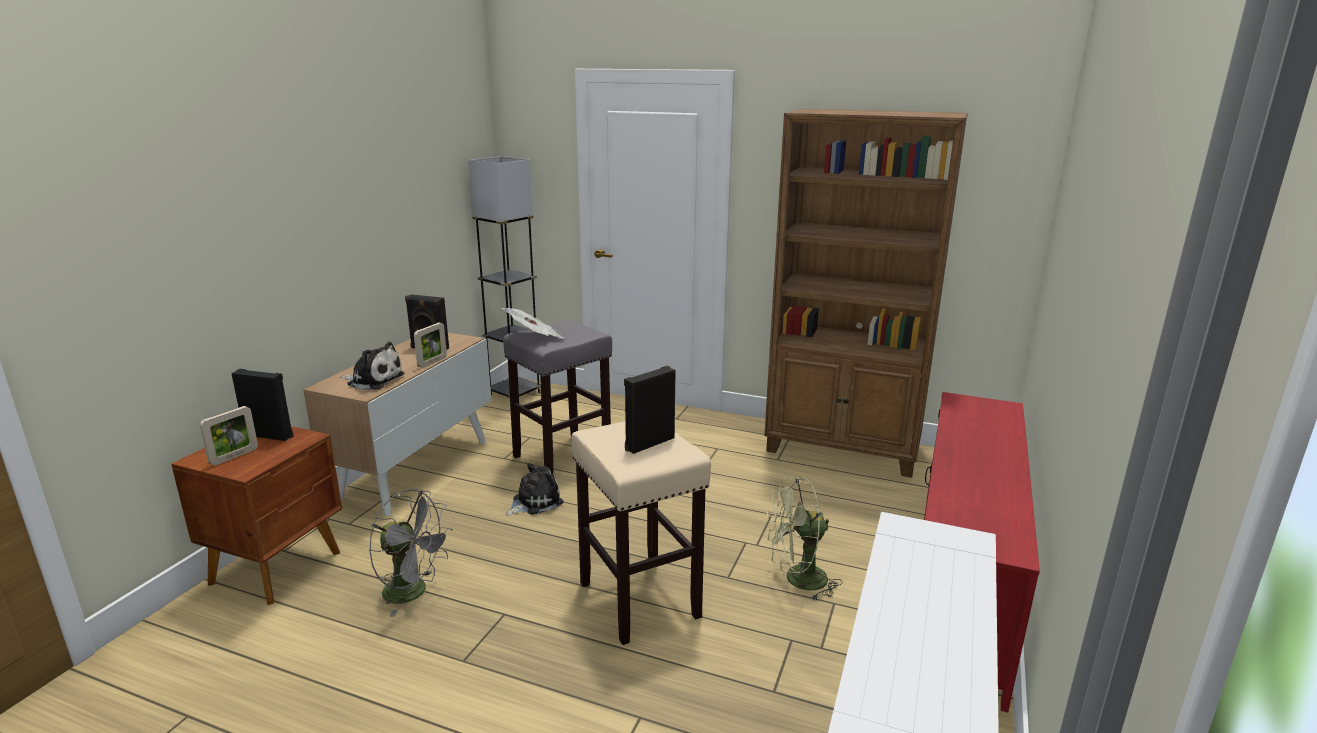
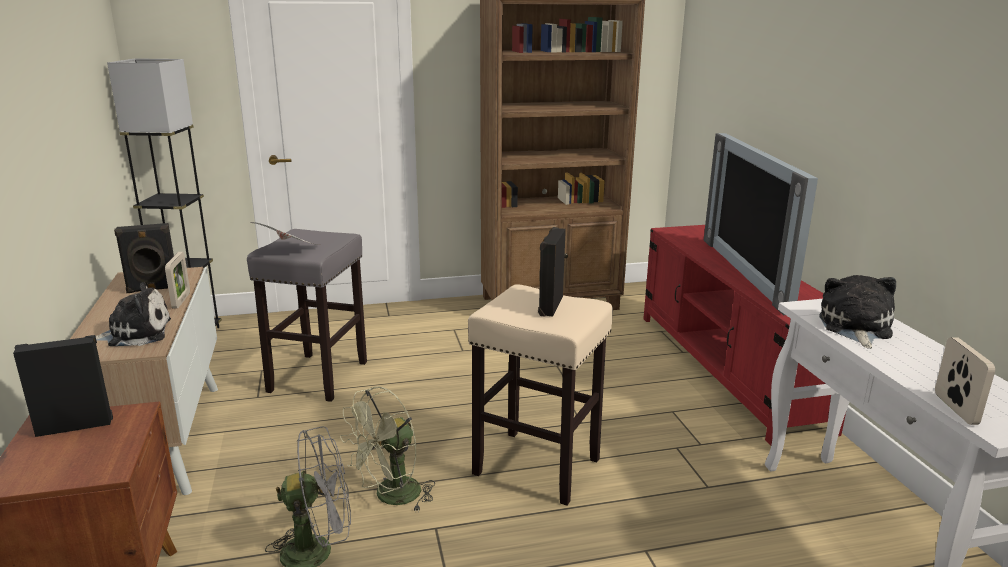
camera: 35 degrees left, 0 degrees up
picture frame [200,406,258,465] -> picture frame moved to [935,337,995,425]
plush toy [506,463,564,516] -> plush toy moved to [819,275,896,349]
green fan [766,477,843,602] -> green fan moved to [340,386,435,513]
none -> television [704,133,818,315]

